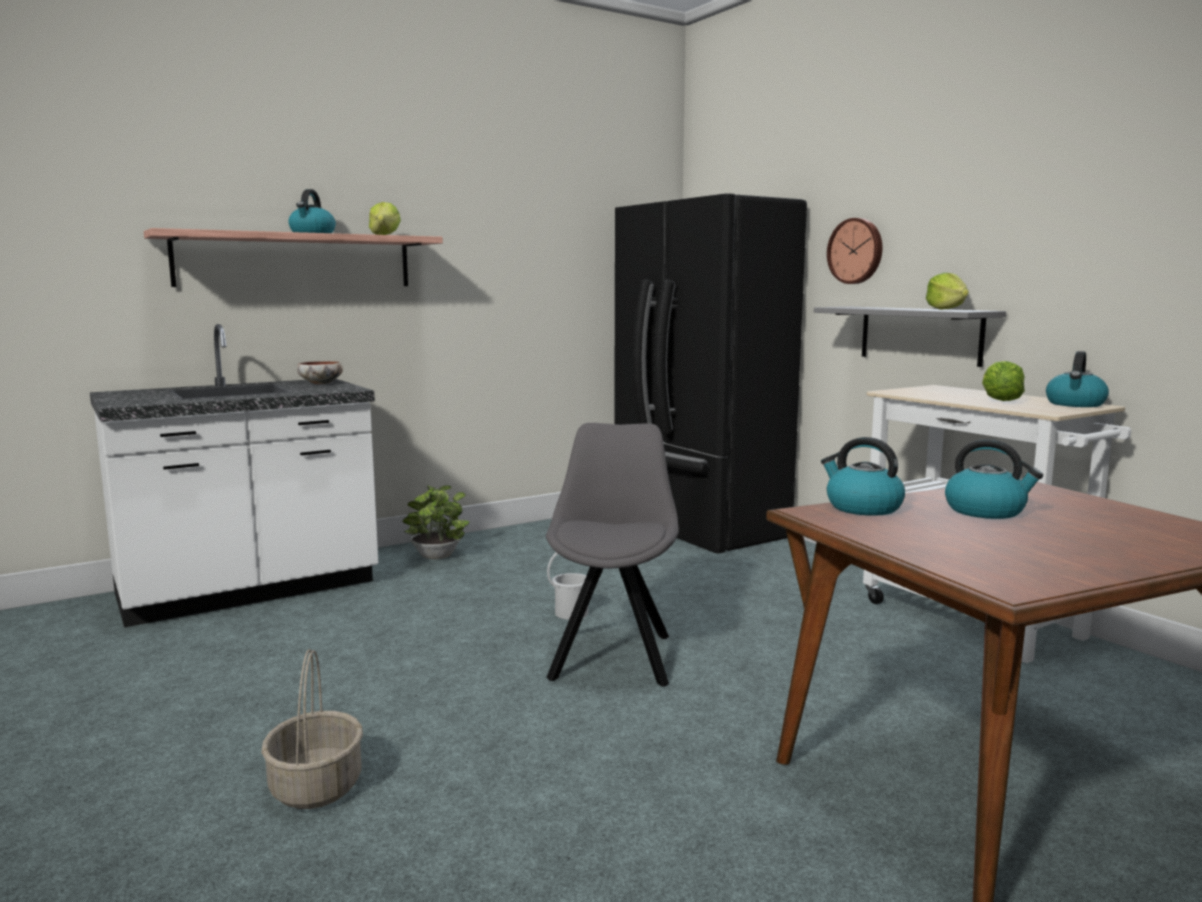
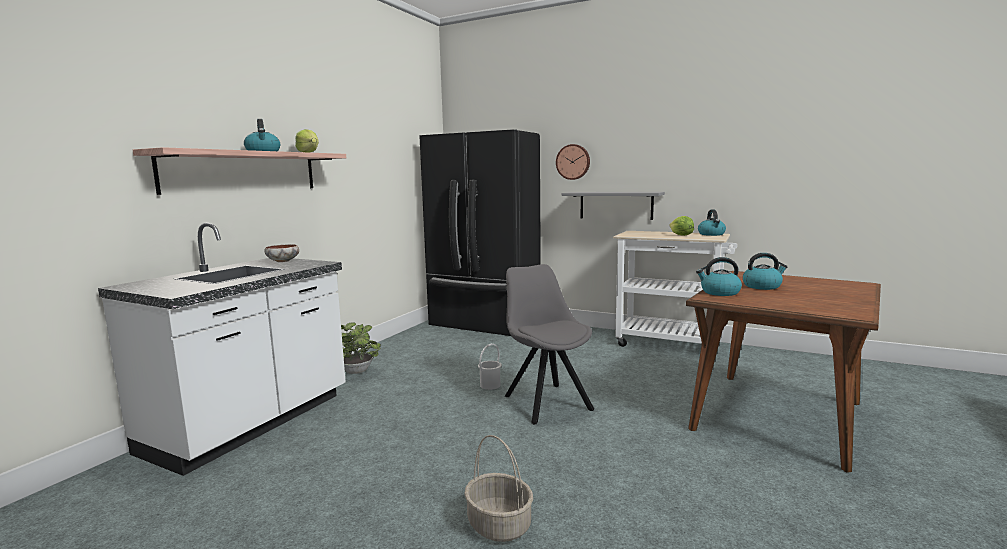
camera: 30 degrees left, 0 degrees up
lettuce [926,272,969,310] -> none

